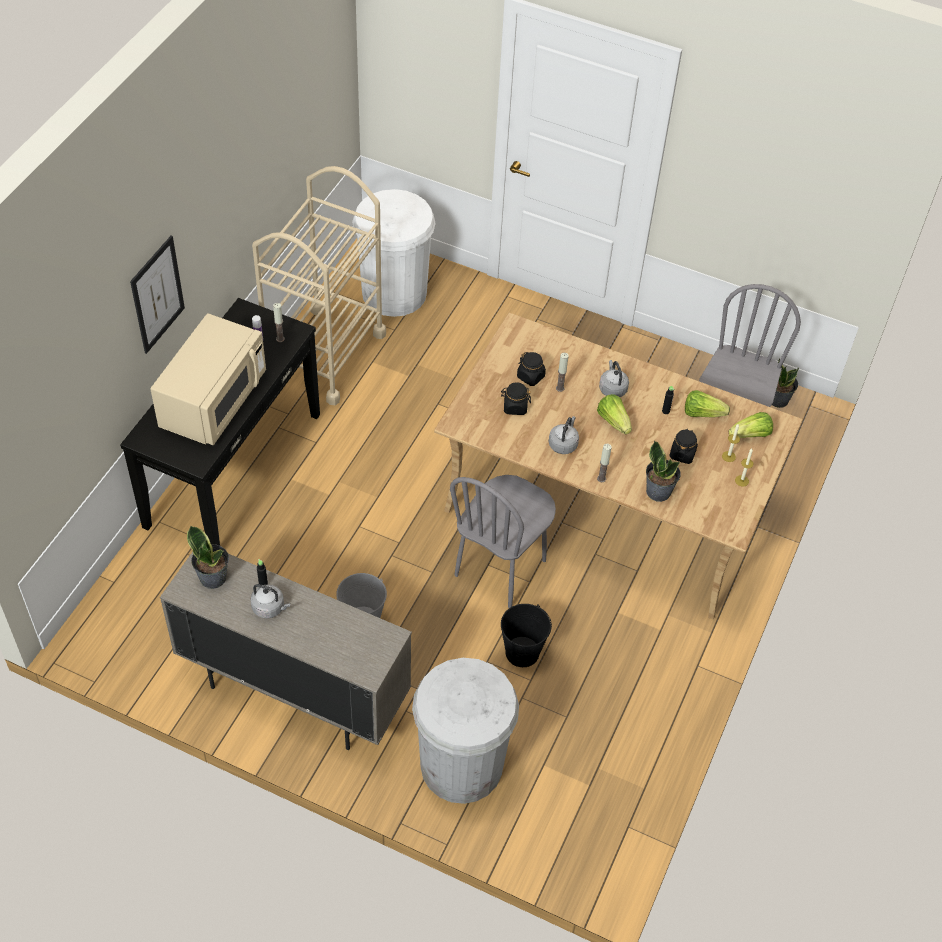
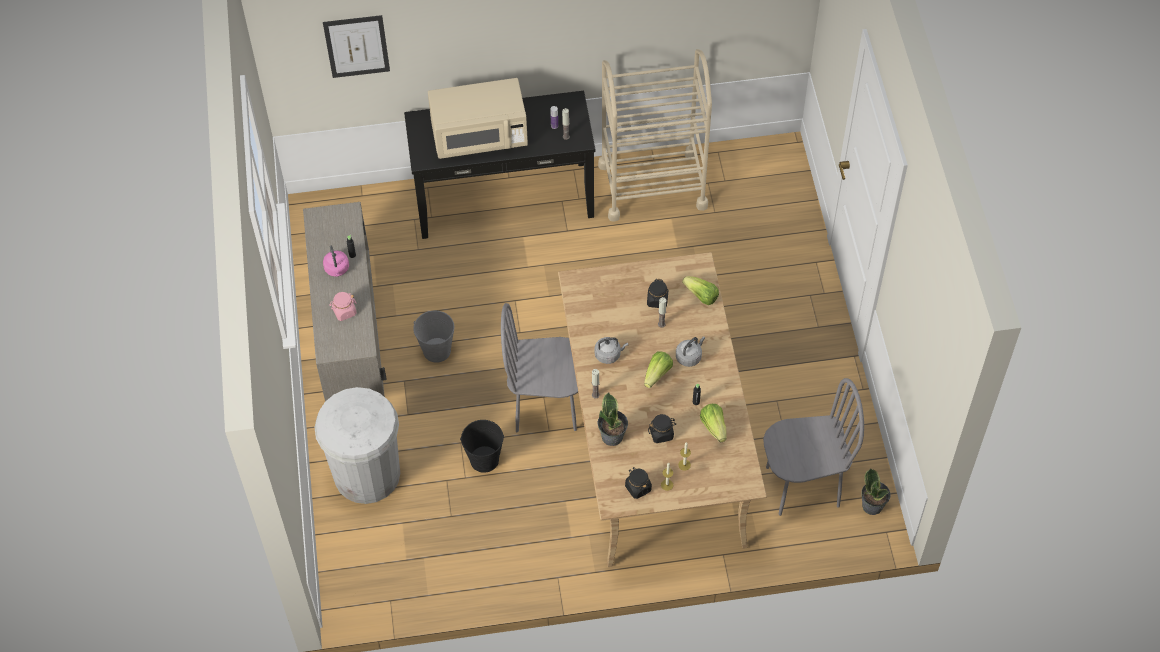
camera: 60 degrees right, 5 degrees up
picture [130,235,185,354] -> picture moved to [323,15,390,78]
potted plant [187,526,229,589] -> none
grey kettle [250,584,290,618] -> pink kettle [323,246,349,277]
white trash can [352,189,436,317] -> none
black jar [501,382,531,415] -> black jar moved to [625,467,652,499]
lettuce [729,412,773,438] -> lettuce moved to [682,276,719,305]
none -> pink jar [329,292,357,321]

